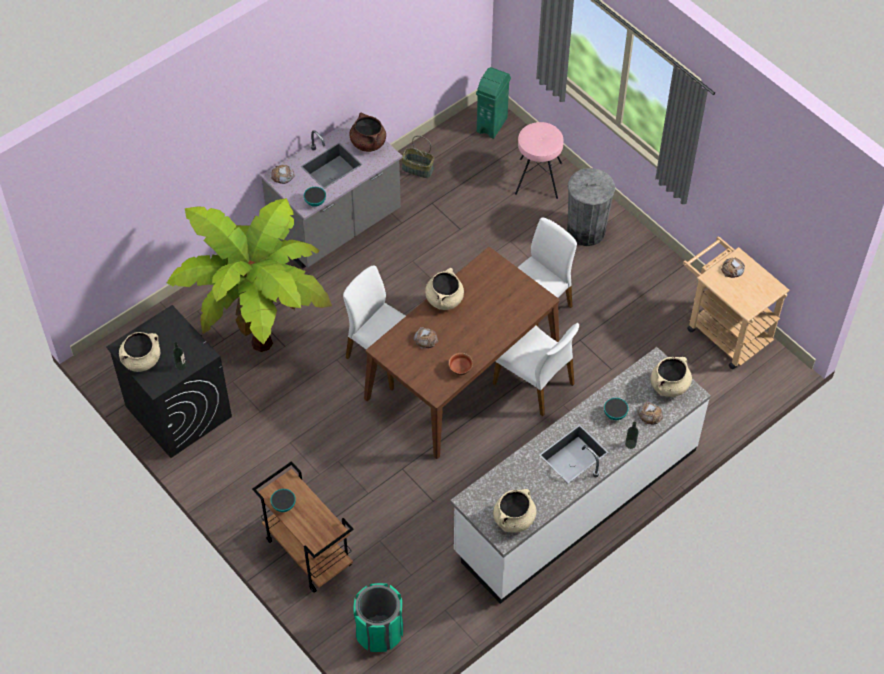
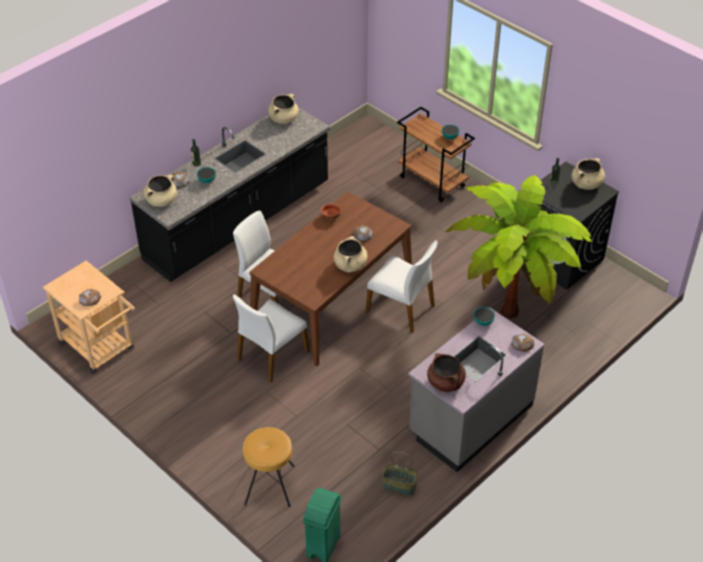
camera: 175 degrees right, 10 degrees down
green trash can [353,583,403,652] -> none
white counter [450,347,711,604] -> black counter [129,107,330,282]
pink stool [515,122,563,199] -> brown stool [243,427,294,507]
grey trash can [567,168,615,246] -> none

